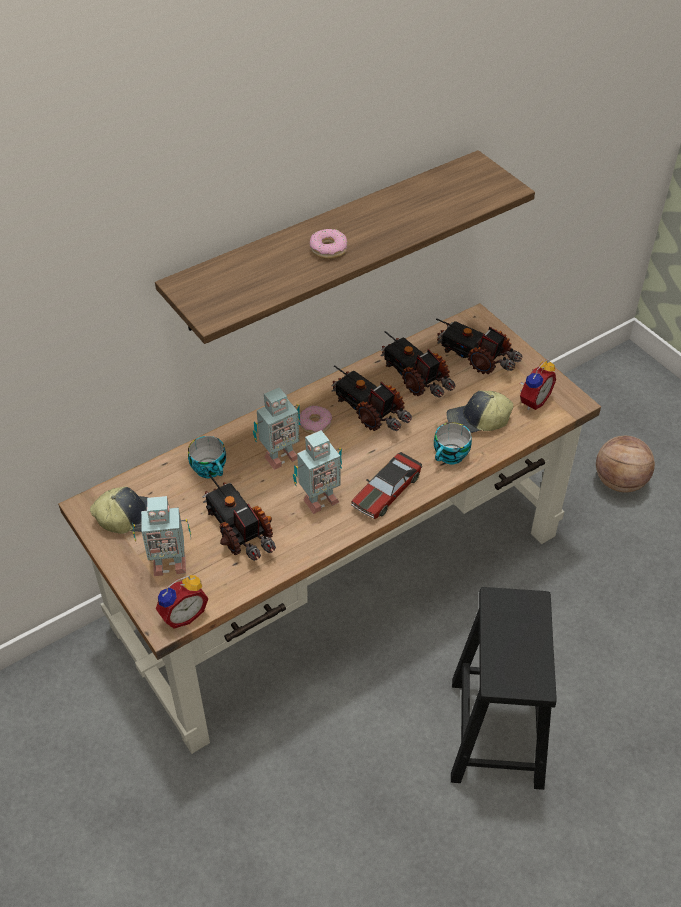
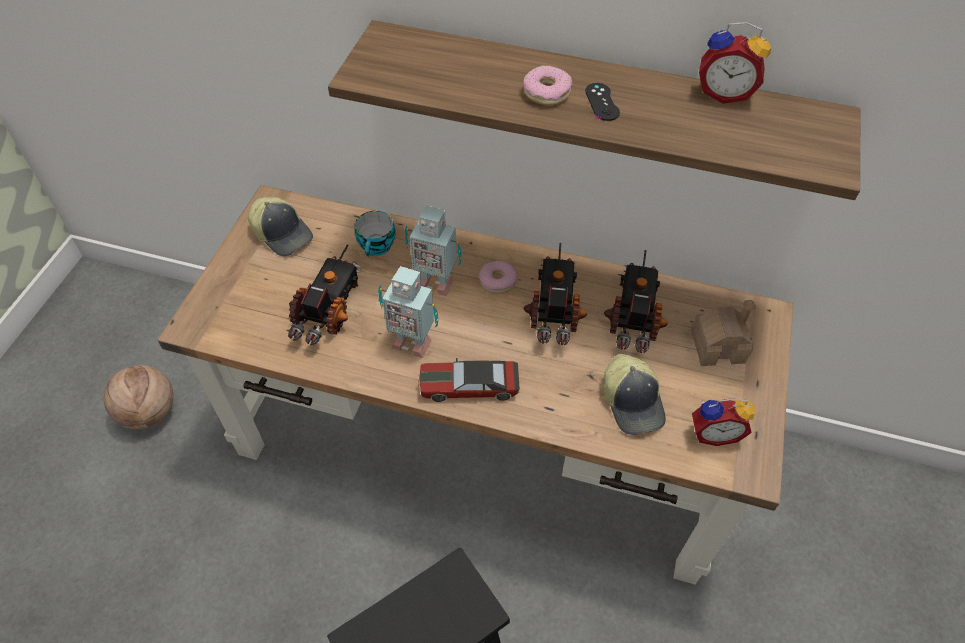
camera: 50 degrees right, 5 degrees up
toy robot [132,496,191,576] -> none
alarm clock [156,575,209,628] -> alarm clock moved to [699,22,771,104]
cup [434,422,472,464] -> none
toy truck [436,318,522,374] -> toy house [690,300,756,366]
cap [446,390,513,433] -> cap turned 150 degrees counterclockwise [604,354,666,435]
basketball [596,436,655,492] -> basketball moved to [104,365,173,429]
none -> black game controller [585,83,620,121]

